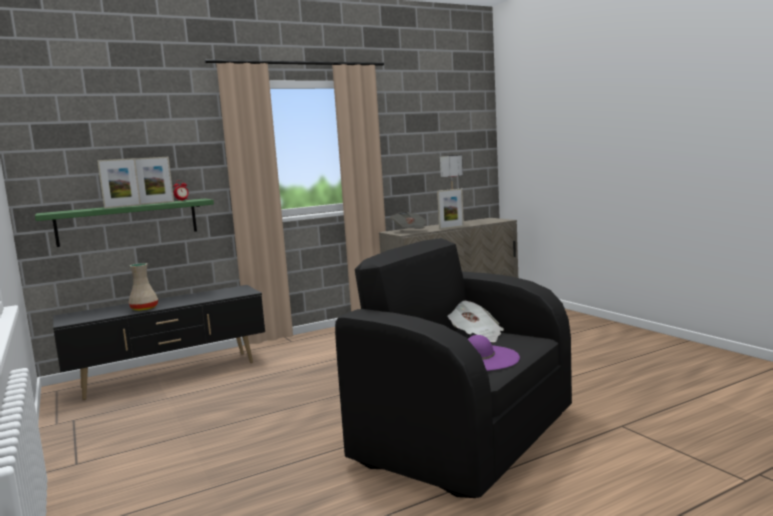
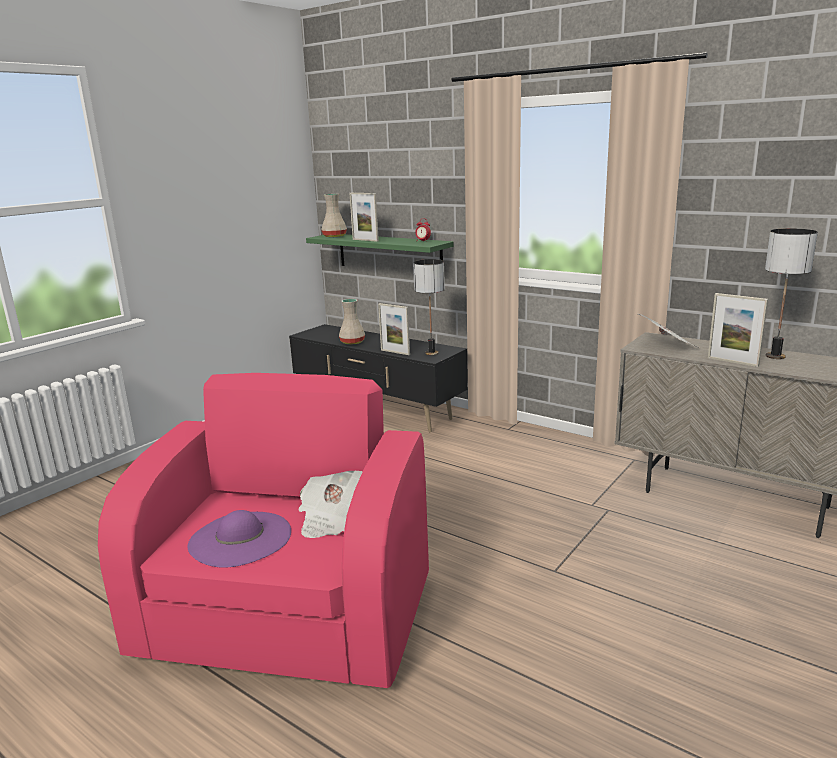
camera: 65 degrees right, 10 degrees up
picture frame [135,157,174,205] -> picture frame moved to [378,303,410,355]
black armchair [335,238,572,498] -> pink armchair [98,373,429,688]
none -> beige vase [321,194,347,238]
none -> table lamp [413,259,445,355]

